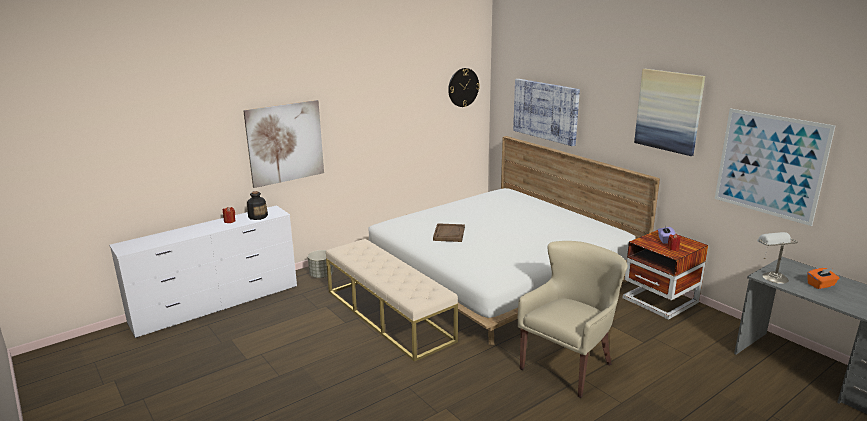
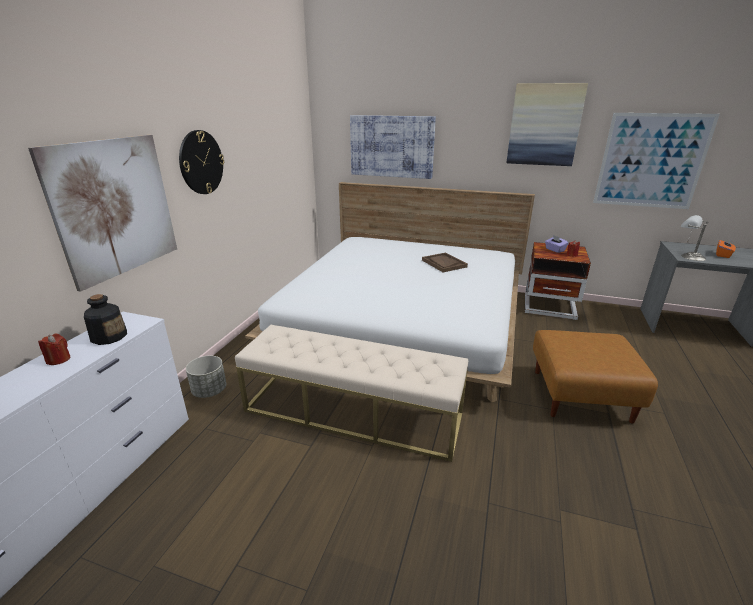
camera: 35 degrees left, 5 degrees up
brown tray [433,223,465,242] -> brown tray moved to [422,253,468,272]
wall clock [448,68,480,107] -> wall clock moved to [179,130,224,194]
beige armchair [518,241,628,398] -> brown ottoman [533,330,658,423]

